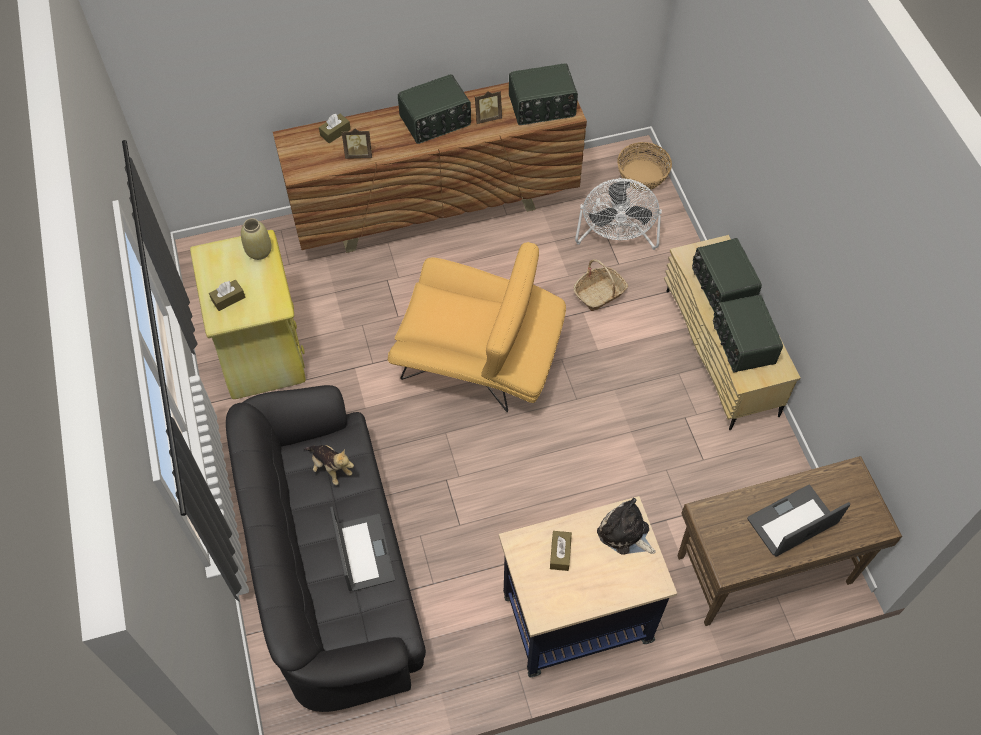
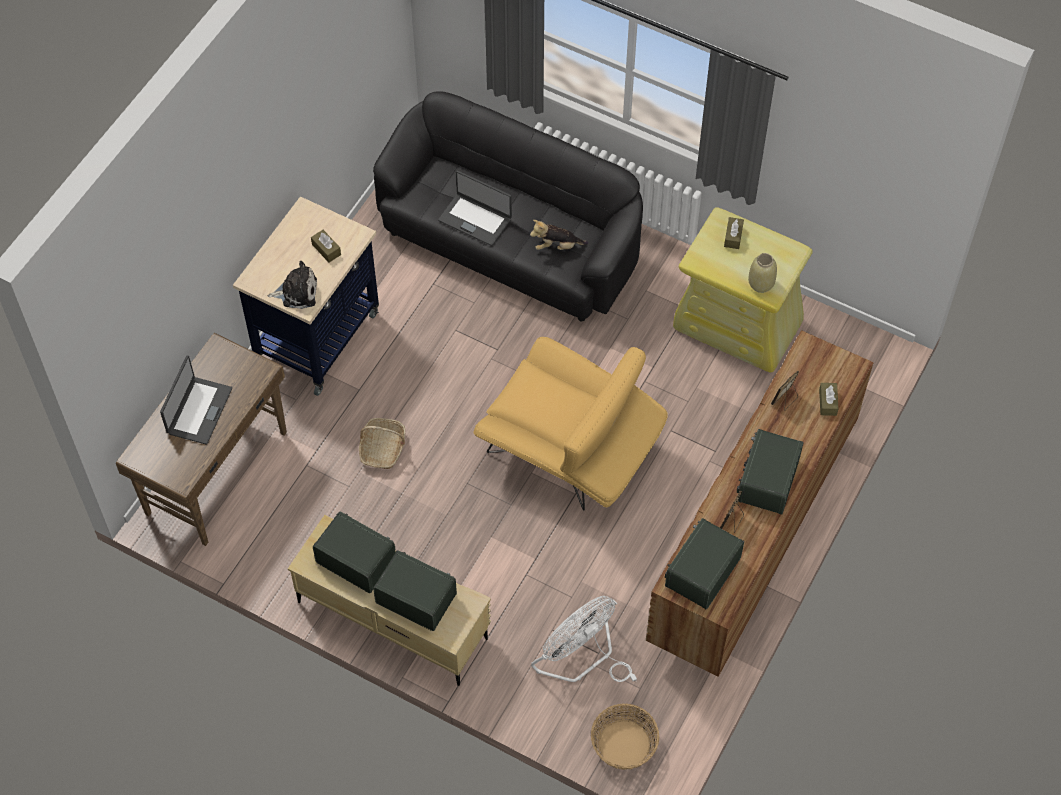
camera: 135 degrees right, 0 degrees up
yellow armchair [388,242,566,412] -> yellow armchair turned 120 degrees counterclockwise [473,337,668,511]
basket [574,259,628,311] -> basket moved to [359,418,405,469]

